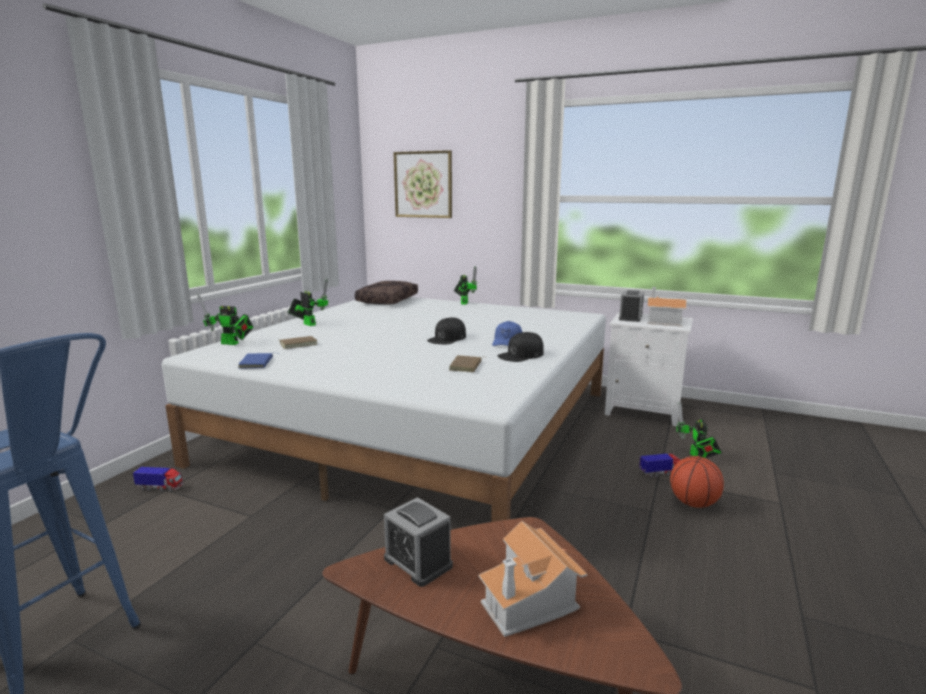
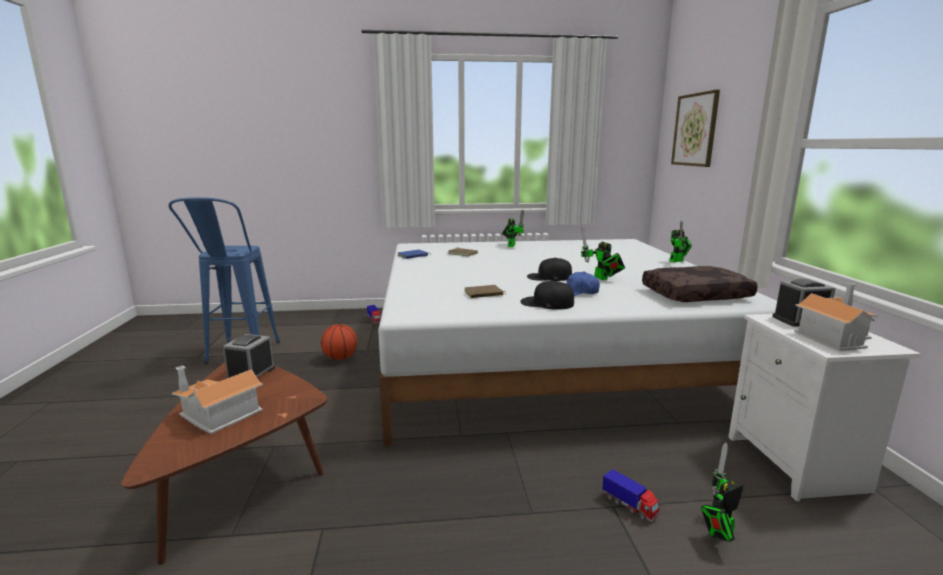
camera: 60 degrees right, 0 degrees up
toy robot [198,294,253,345] -> toy robot moved to [581,227,625,280]
brown pillow [355,281,418,305] -> brown pillow moved to [642,266,758,302]
basketball [670,456,724,508] -> basketball moved to [321,324,357,360]

